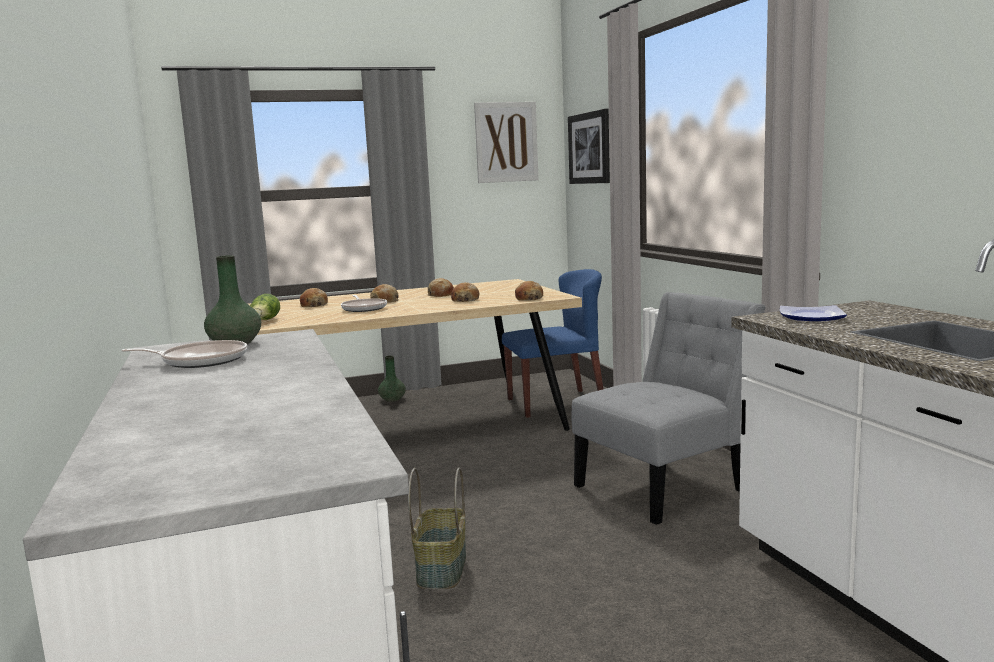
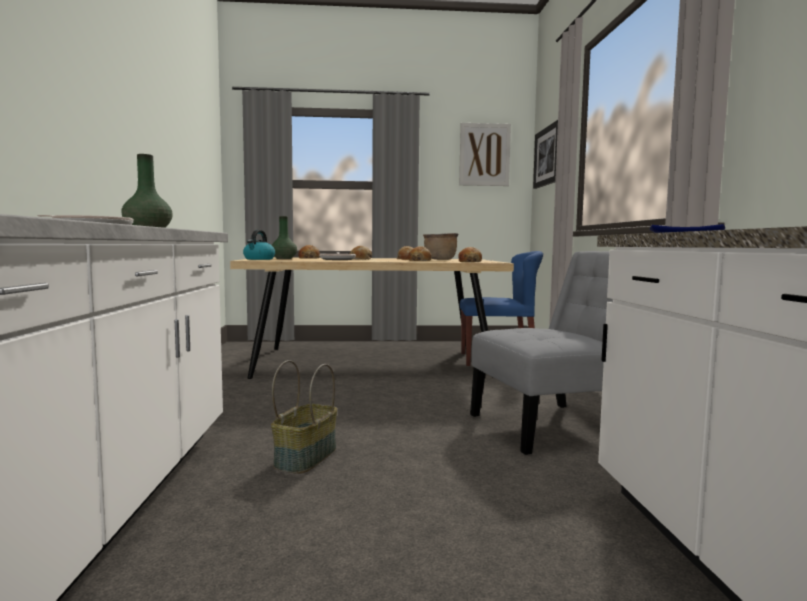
camera: 15 degrees right, 5 degrees down
lettuce [250,294,280,320] -> kettle [243,230,275,260]
green vase [378,355,406,402] -> green vase moved to [272,216,297,259]
none -> brown cooking pot [423,233,458,260]

